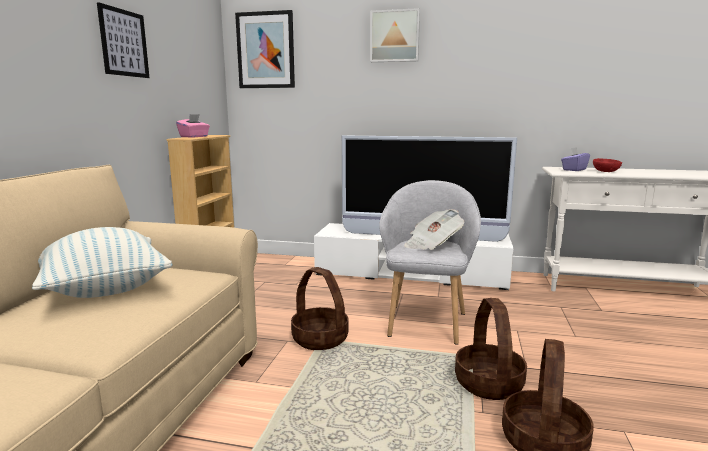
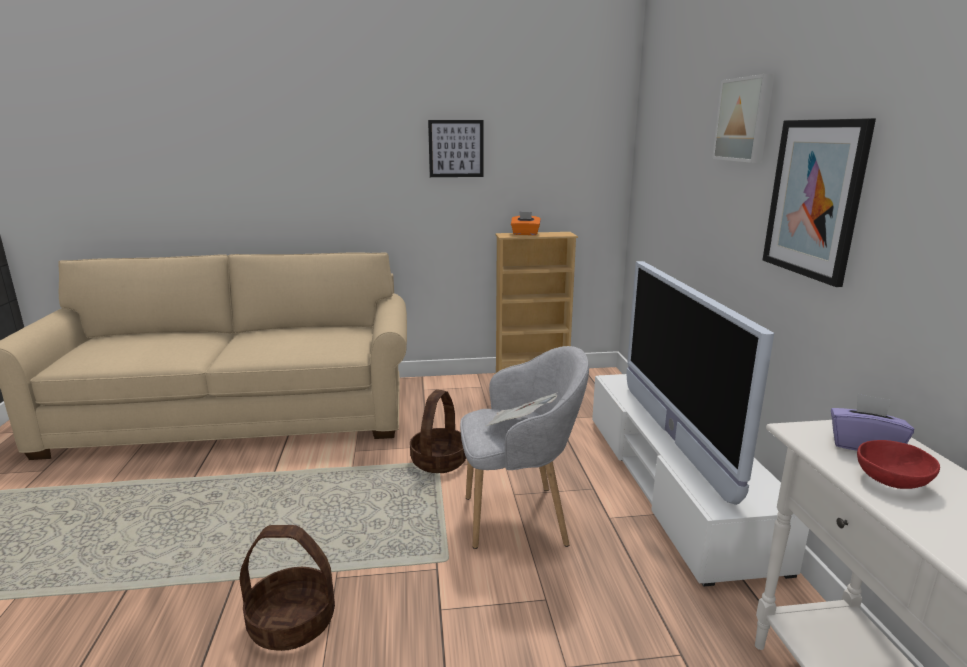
camera: 70 degrees right, 5 degrees up
pillow [32,227,173,298] -> none
pink tissue box [176,114,210,138] -> orange tissue box [511,211,541,235]
picture [235,10,295,88] -> picture moved to [763,118,876,287]
basket [455,298,527,400] -> none

